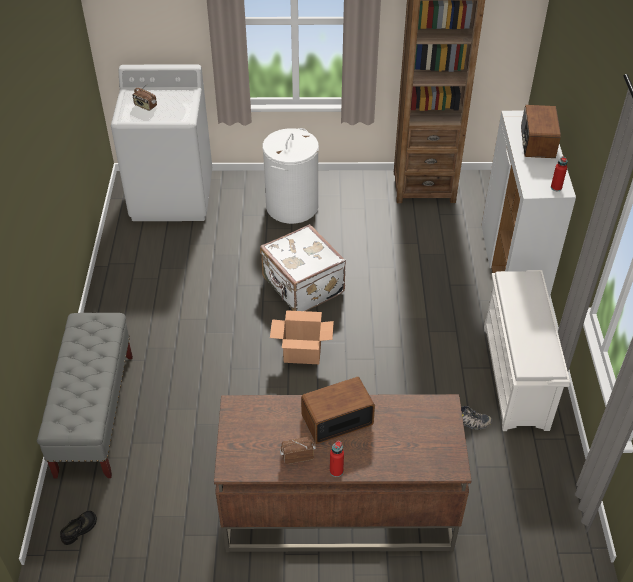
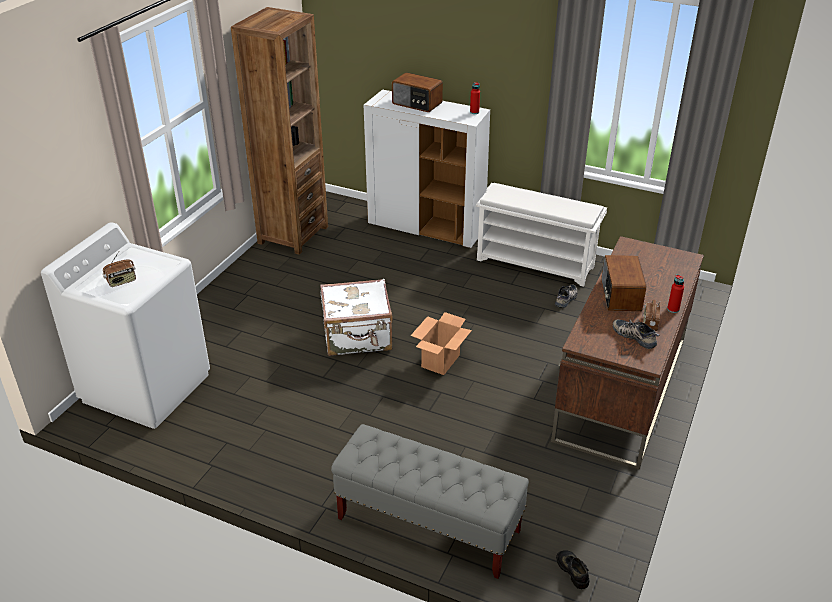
camera: 65 degrees left, 10 degrees down
white laundry basket [262,128,319,224] -> none
none -> shoe [613,319,660,349]

